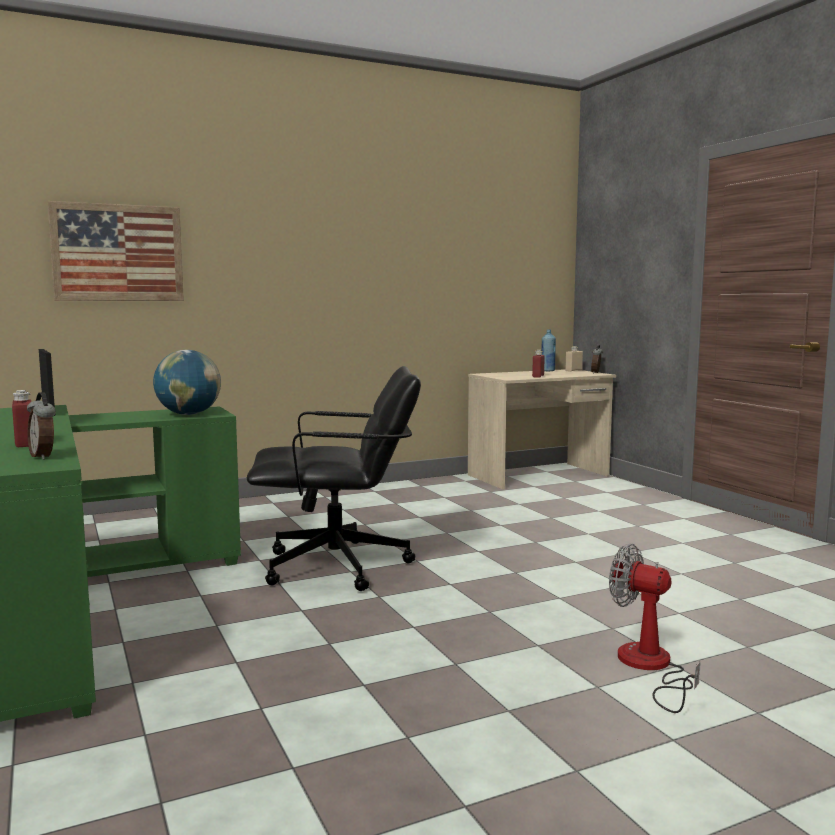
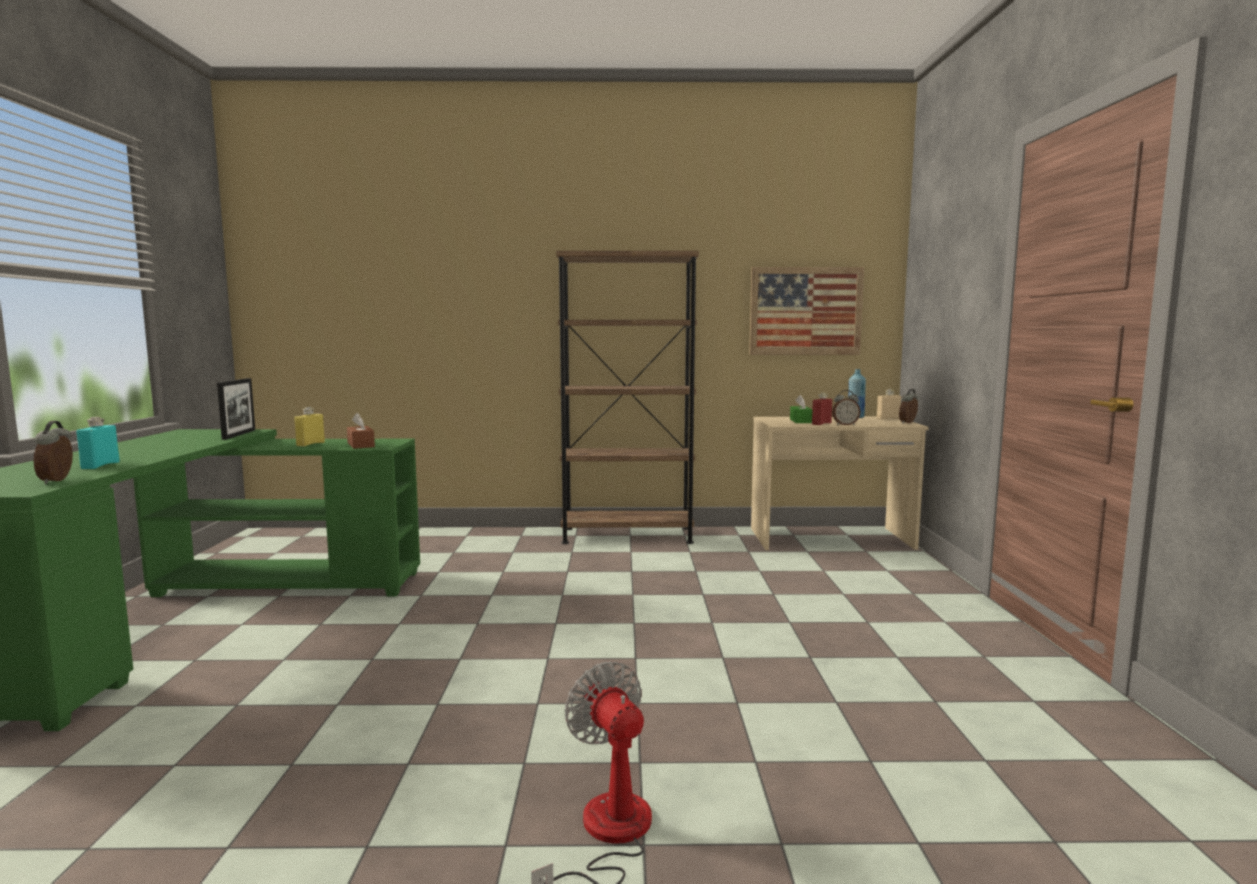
camera: 25 degrees right, 0 degrees up
red bottle [12,390,31,447] -> turquoise bottle [76,417,120,469]
picture [47,201,184,301] -> picture moved to [749,267,864,355]
globe [153,350,221,415] -> brown tissue box [347,413,375,449]
black office chair [247,366,421,591] -> none
none -> yellow bottle [294,407,325,447]
none -> brown bookcase [556,251,699,544]
none -> green tissue box [790,395,813,423]
none -> alarm clock [832,390,860,425]

